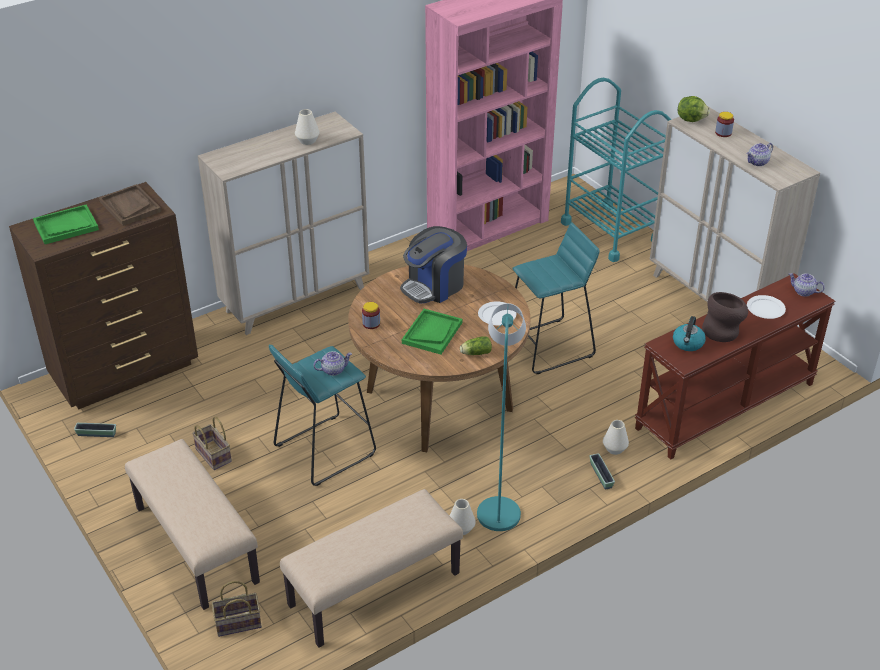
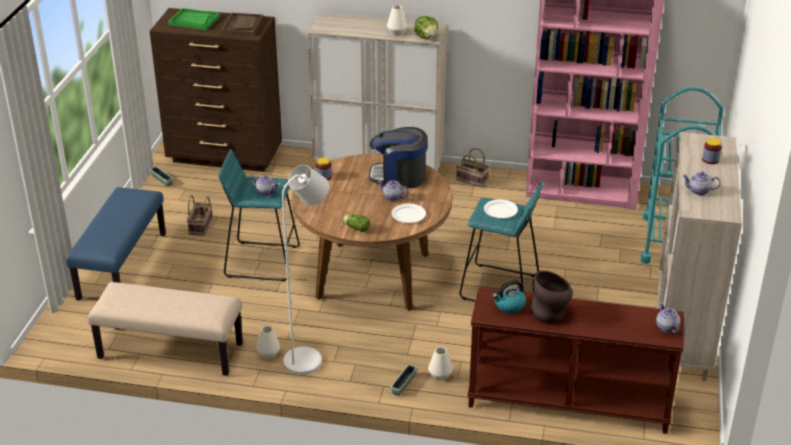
camera: 45 degrees right, 5 degrees down
beige bench [125,439,260,610] -> blue bench [66,187,166,300]
basket [211,581,262,637] -> basket moved to [456,148,490,187]
green tray [402,309,462,355] -> none
turquoise floor lamp [477,303,526,531] -> white floor lamp [282,165,329,375]
lettuce [678,96,710,122] -> lettuce moved to [414,16,438,39]
white plate [747,295,786,319] -> white plate moved to [484,199,518,218]
none -> teapot [378,180,409,201]

